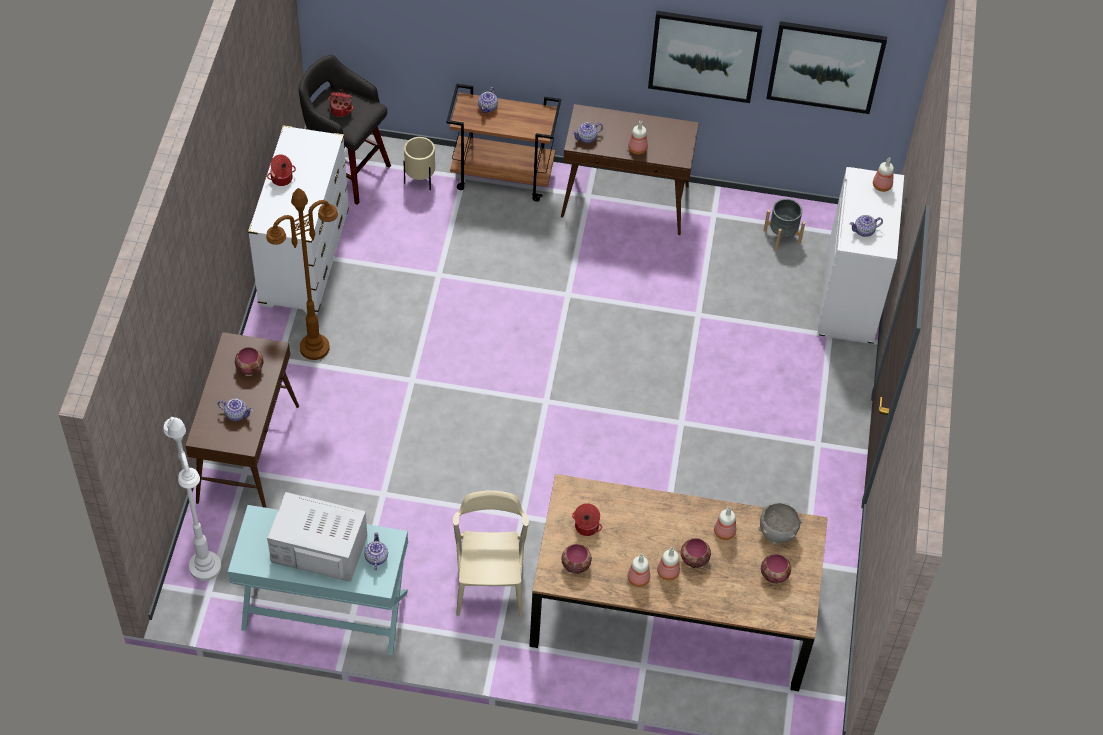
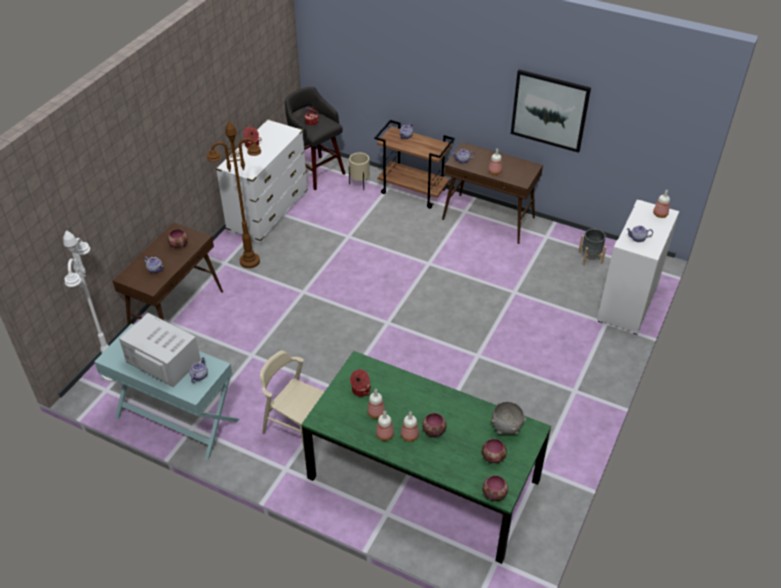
camera: 20 degrees right, 10 degrees down
beige chair [453,490,529,617] -> beige chair turned 75 degrees counterclockwise [260,350,325,453]
brown dining table [529,474,828,692] -> green dining table [301,351,551,564]
bowl [562,544,592,574] -> bowl moved to [482,475,508,501]
bottle [714,507,736,540] -> bottle moved to [367,389,385,419]
picture [766,21,887,114] -> none

